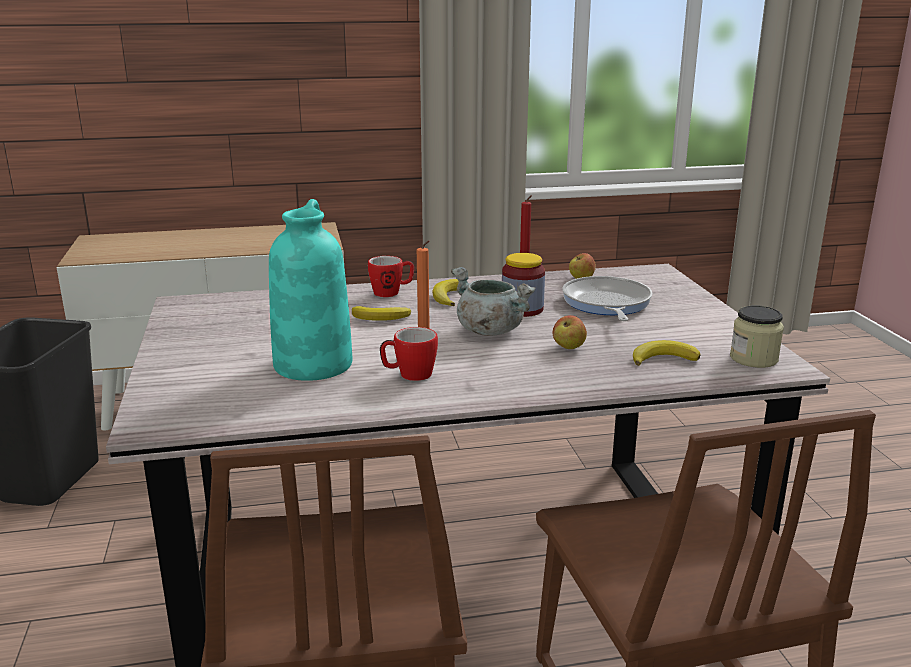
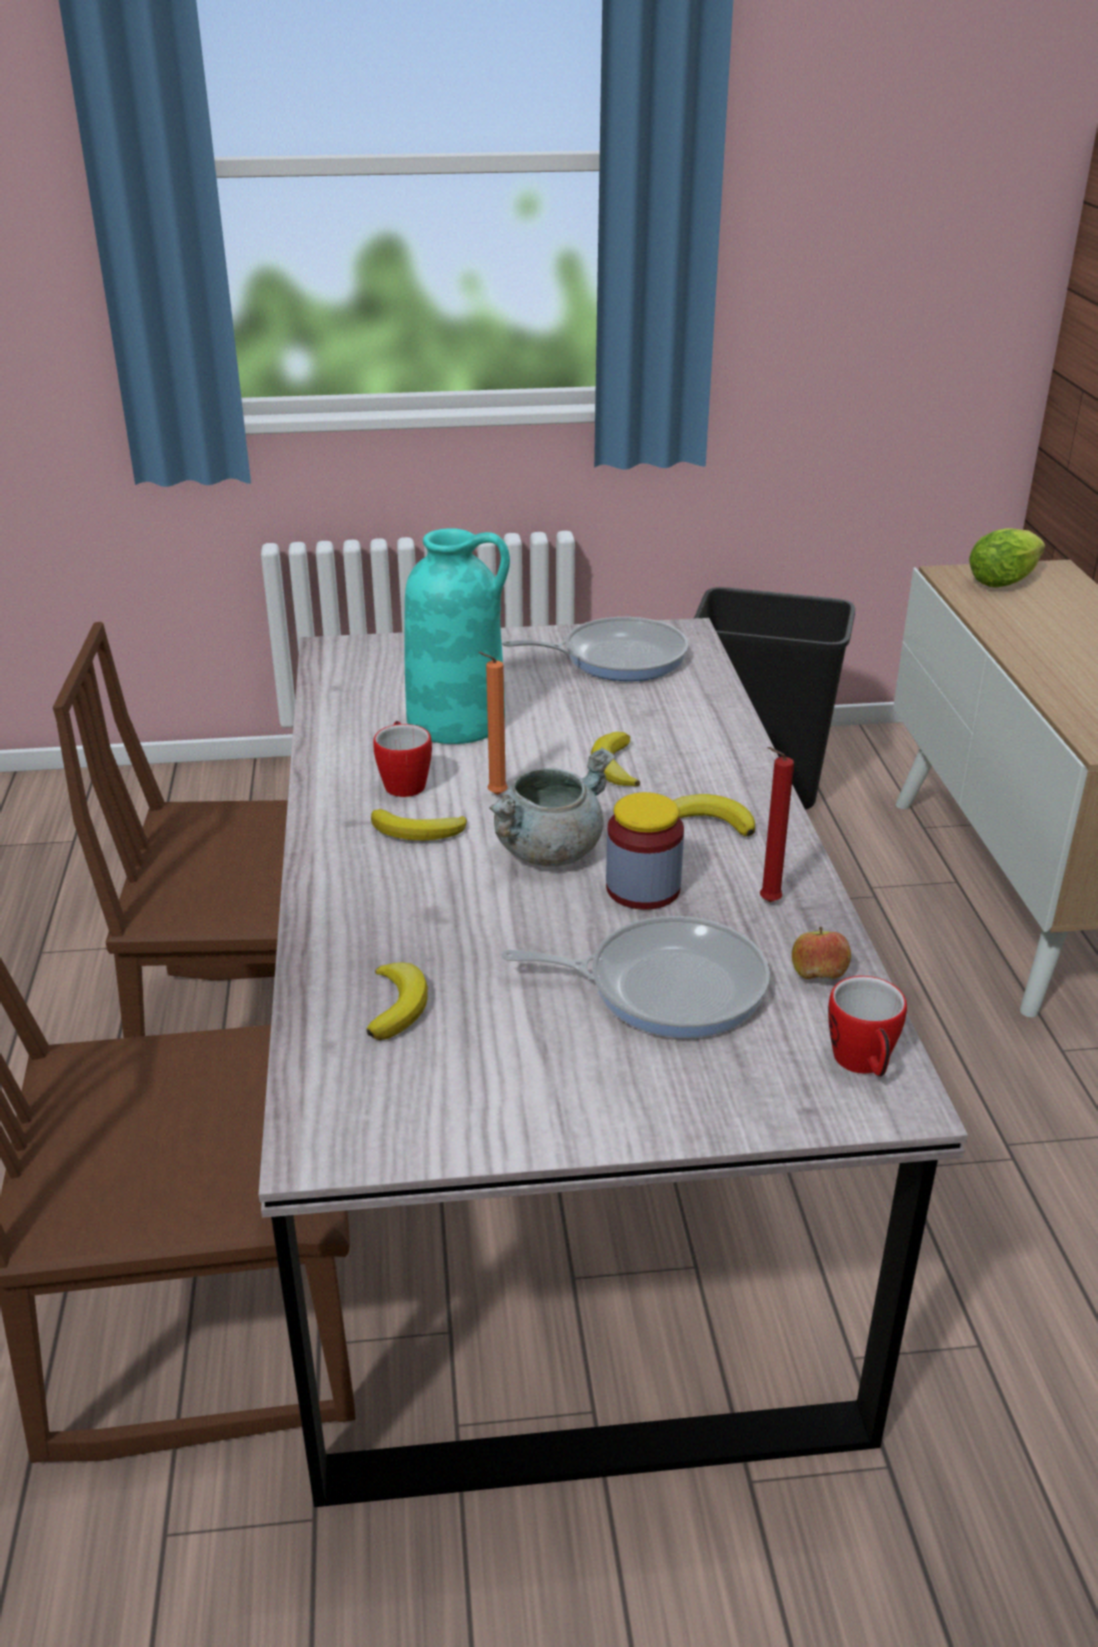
camera: 95 degrees right, 10 degrees up
mug [368,256,414,297] -> mug moved to [828,976,907,1077]
apple [553,315,587,349] -> none
jar [730,305,784,368] -> none
none -> banana [371,809,467,840]
none -> frying pan [502,617,688,681]
none -> lettuce [969,528,1045,588]

